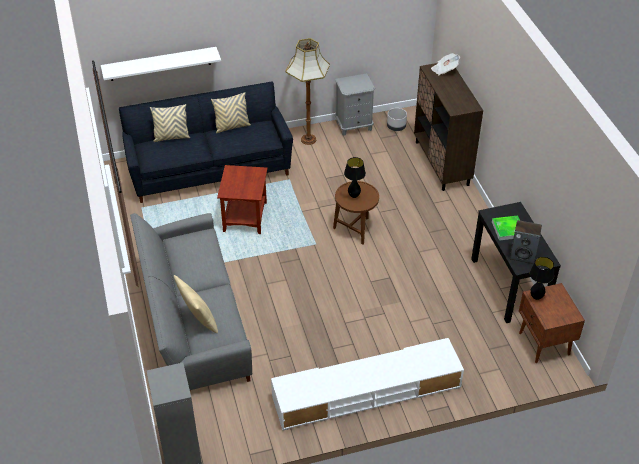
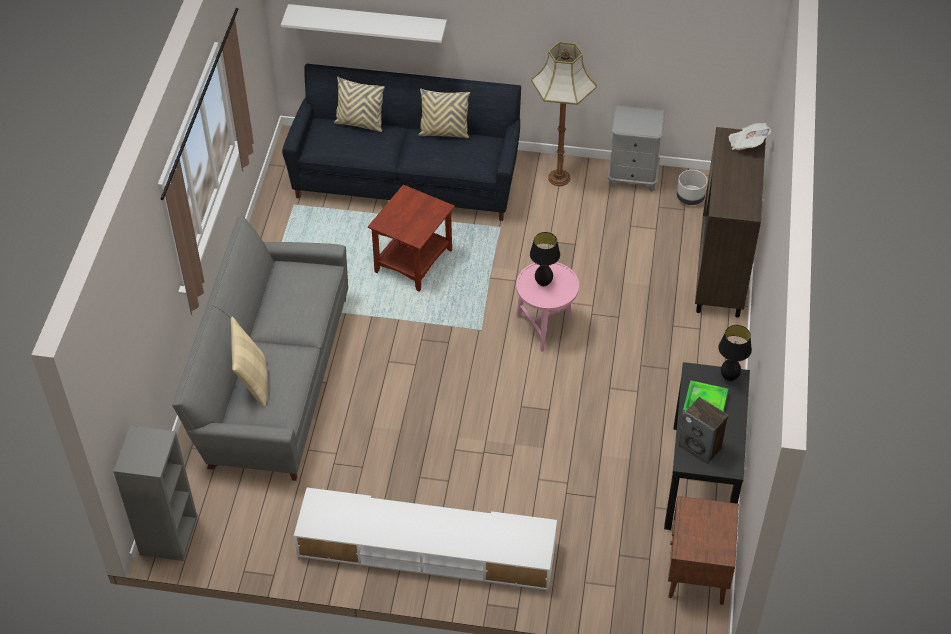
camera: 25 degrees right, 5 degrees up
brown side table [333,181,379,245] -> pink side table [516,262,579,352]
black table lamp [530,257,554,300] -> black table lamp moved to [718,325,752,381]

